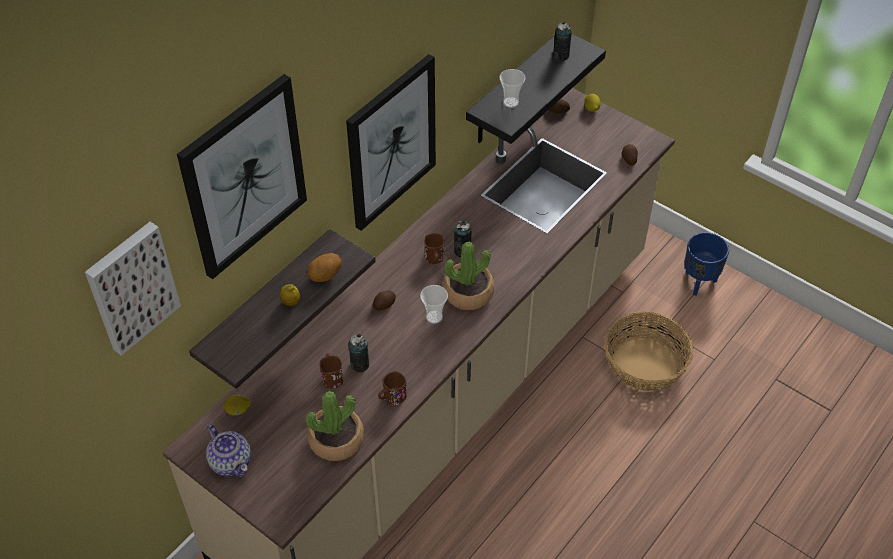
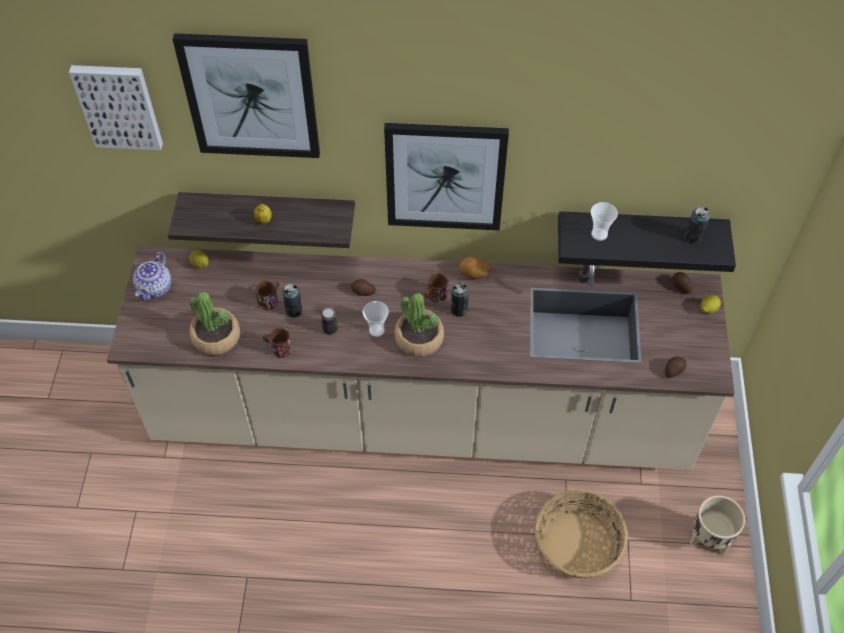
camera: 55 degrees right, 5 degrees up
potato [307,253,342,282] -> potato moved to [459,257,491,279]
blue planter [684,232,729,296] -> beige planter [689,495,745,555]
none -> can [321,308,338,335]

